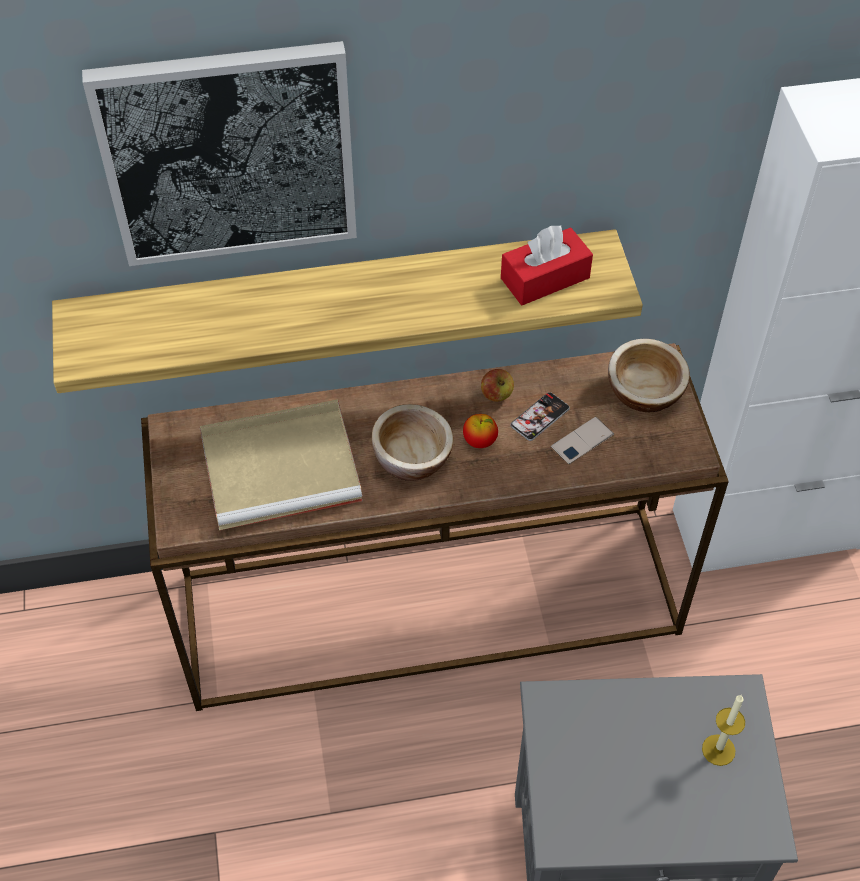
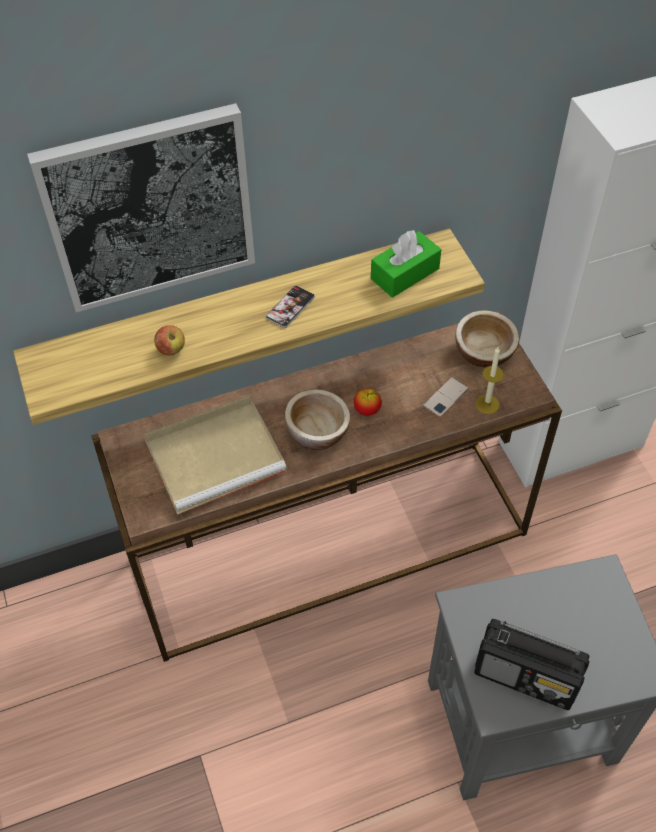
camera: 10 degrees left, 0 degrees up
apple [481,369,514,402] -> apple moved to [154,325,185,356]
red tissue box [501,225,593,305] -> green tissue box [371,230,441,298]
phone [510,392,570,441] -> phone moved to [266,286,315,328]
candle [702,695,745,766] -> candle moved to [475,347,504,414]
none -> radio [474,619,590,710]

